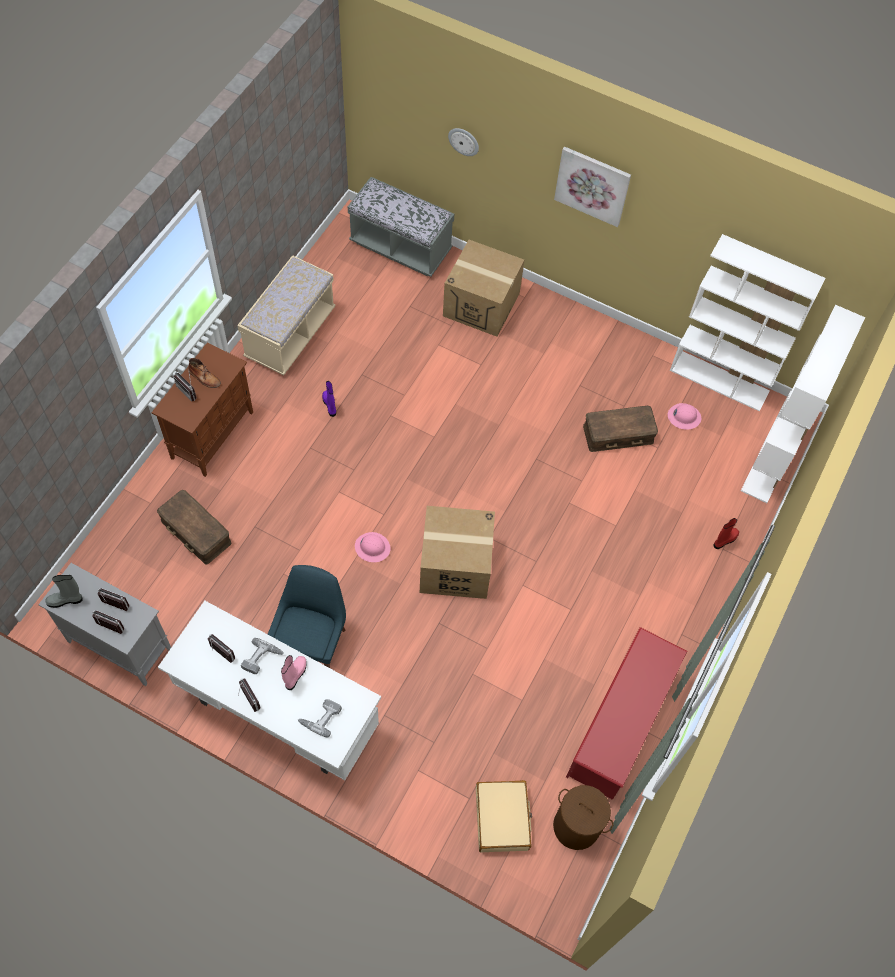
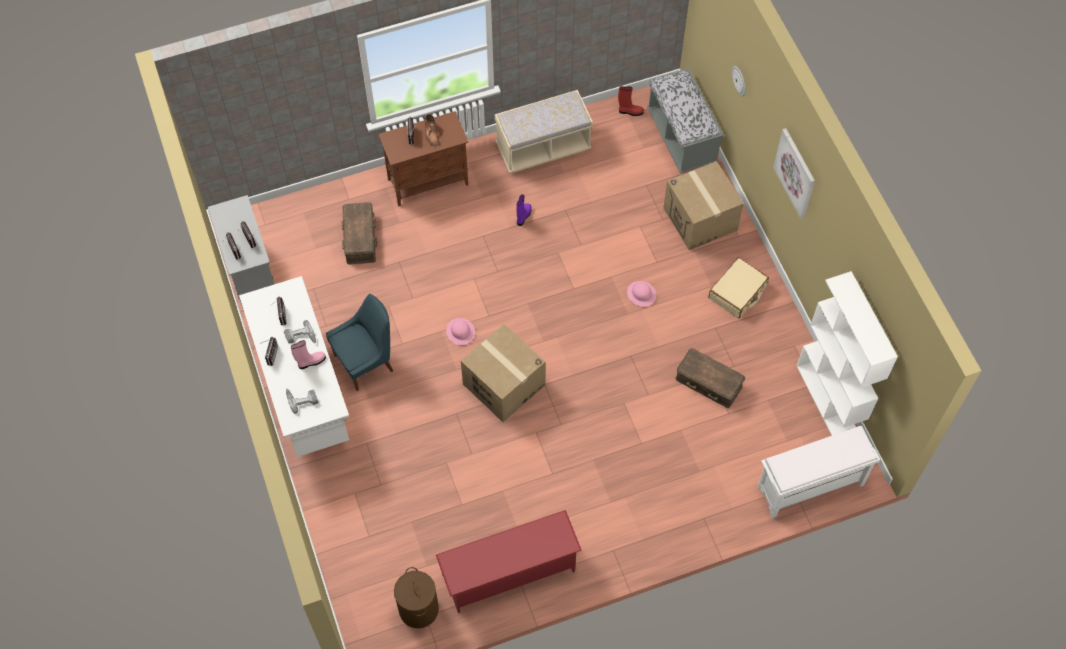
camera: 45 degrees right, 0 degrees up
grey boot [45,575,83,608] -> none
beige suitcase [476,780,532,852] -> beige suitcase moved to [709,257,769,318]
pink hard hat [668,403,701,430] -> pink hard hat moved to [627,281,656,307]
red boot [714,518,739,549] -> red boot moved to [618,86,644,116]
white bookcase [741,305,865,503] -> white bench [757,426,880,518]

